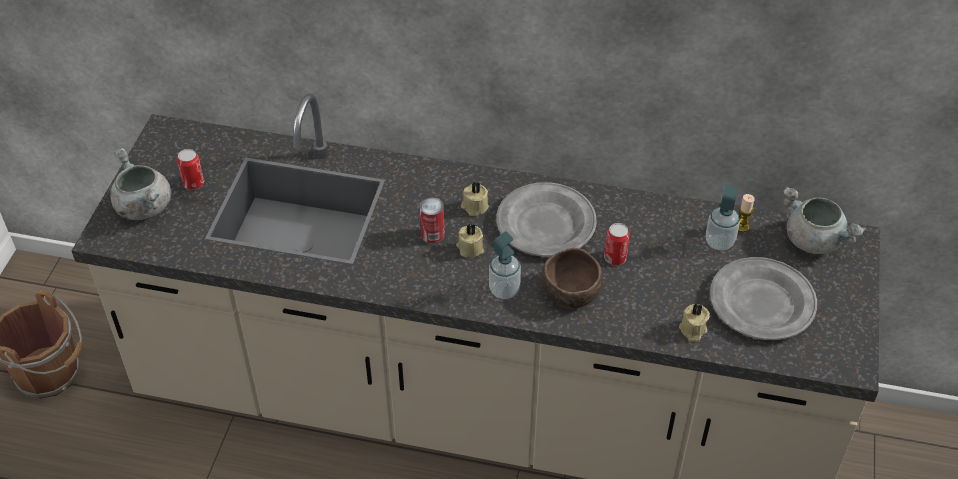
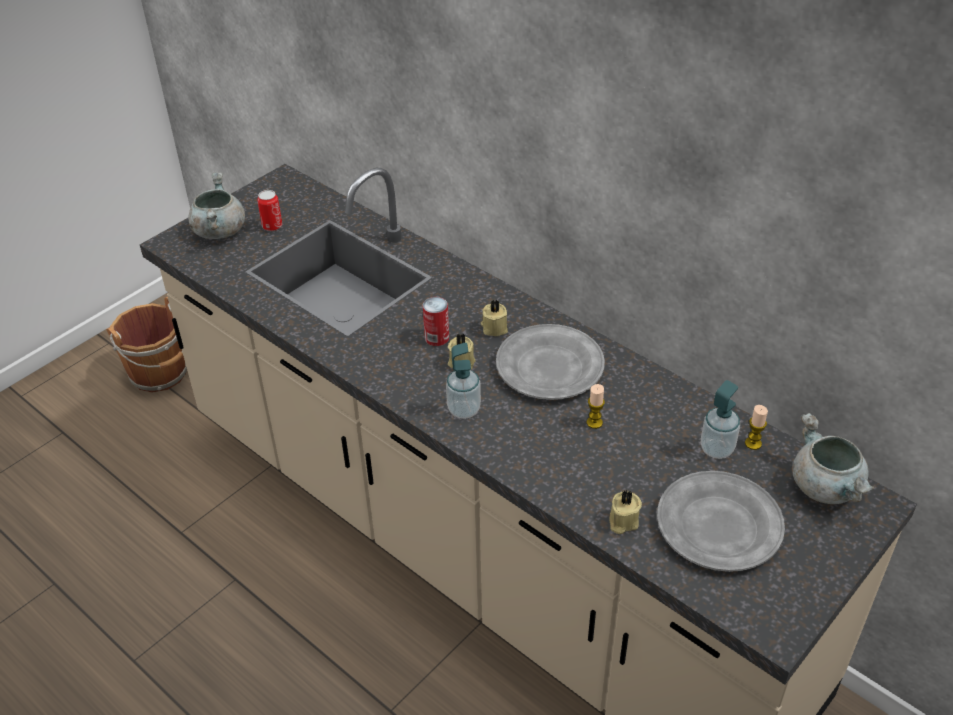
camera: 30 degrees right, 5 degrees down
brown bowl [541,248,603,309] -> none
can [604,223,630,265] -> candle [587,384,605,429]

